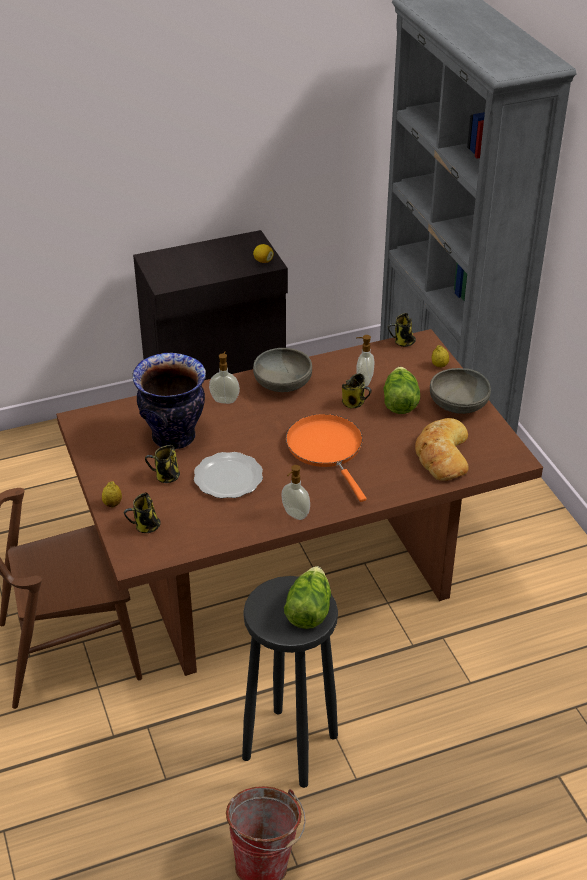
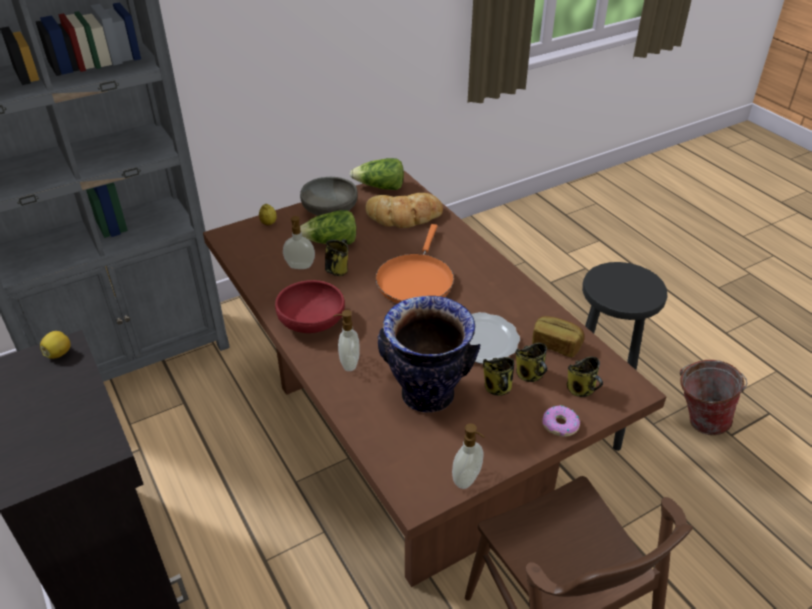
camera: 100 degrees left, 0 degrees up
lemon [102,481,122,508] -> donut [543,406,580,437]
grey bowl [253,348,312,392] -> red bowl [275,280,345,333]
soap dispenser [281,465,310,520] -> soap dispenser moved to [452,424,485,489]
lettuce [284,566,331,629] -> lettuce moved to [350,158,404,190]
orange frying pan [286,414,367,502] -> orange frying pan turned 45 degrees counterclockwise [376,224,454,303]
mug [388,313,416,347] -> mug moved to [516,343,547,382]
none -> bread [532,316,585,357]

